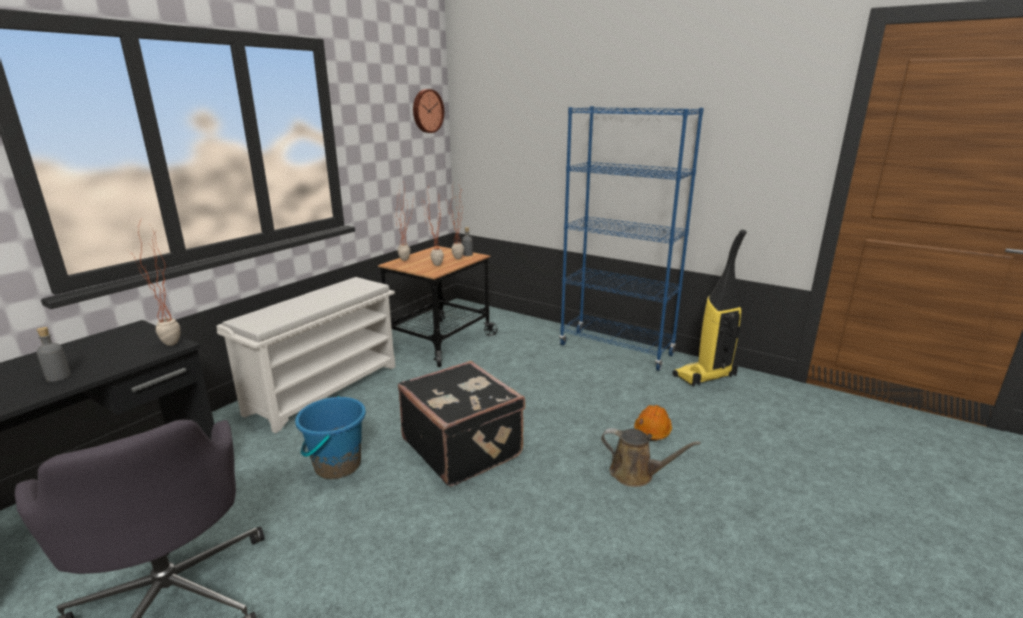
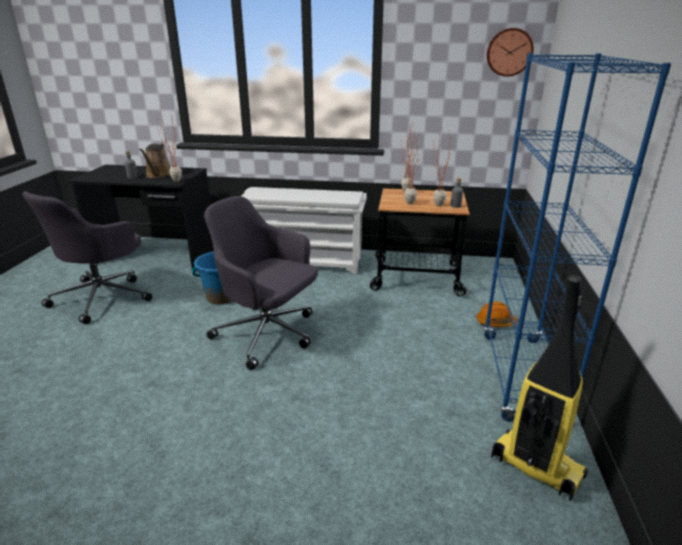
camera: 65 degrees right, 5 degrees up
black suitcase [398,361,525,486] -> grey office chair [204,196,318,370]
brown watering can [601,428,701,487] -> brown watering can moved to [139,144,170,178]
orange hard hat [634,405,672,441] -> orange hard hat moved to [476,302,518,327]

